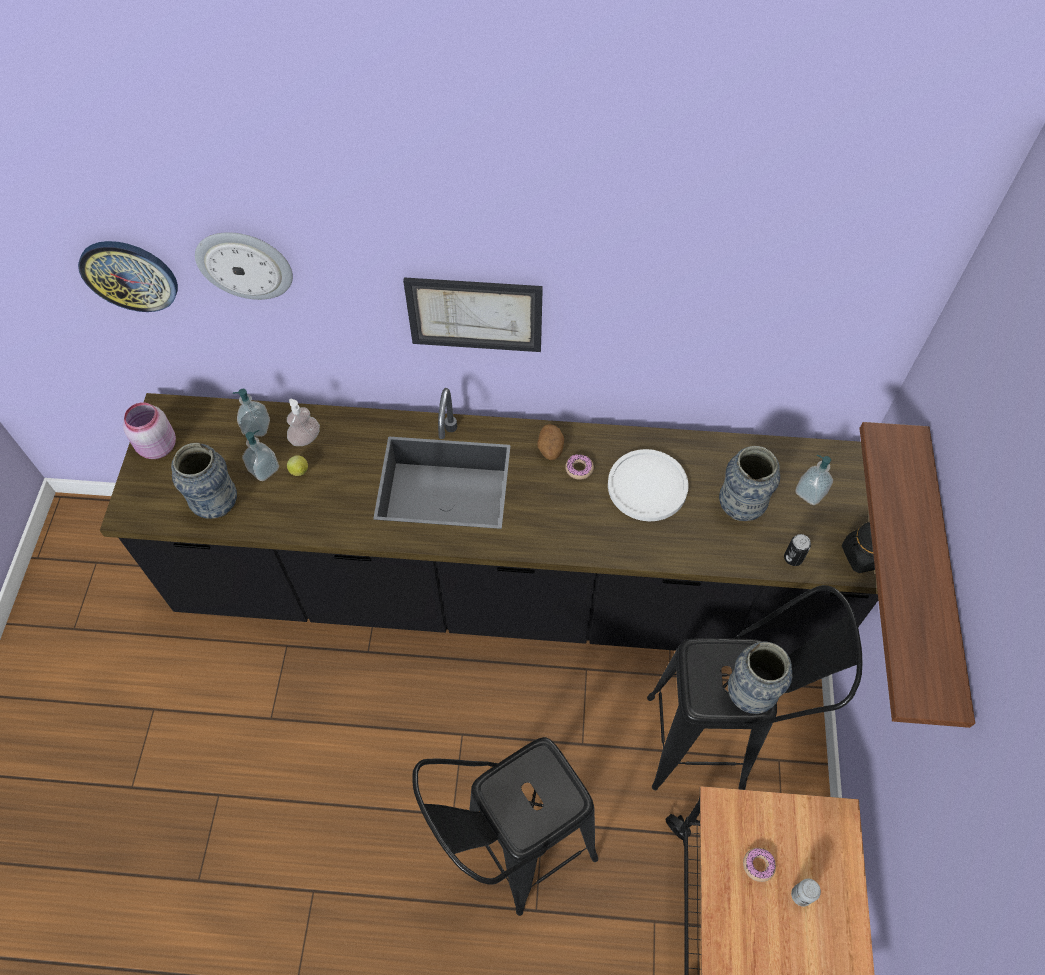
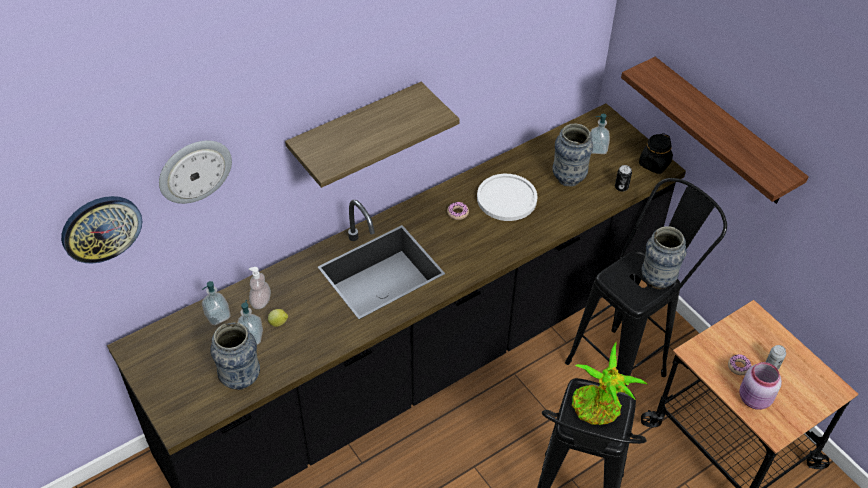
camera: 40 degrees left, 10 degrees down
pink jar [123,402,176,459] -> pink jar moved to [739,362,782,410]
picture [403,277,543,352] -> shelf [285,82,460,188]
potato [537,424,564,460] -> none
none -> potted plant [572,342,647,425]

